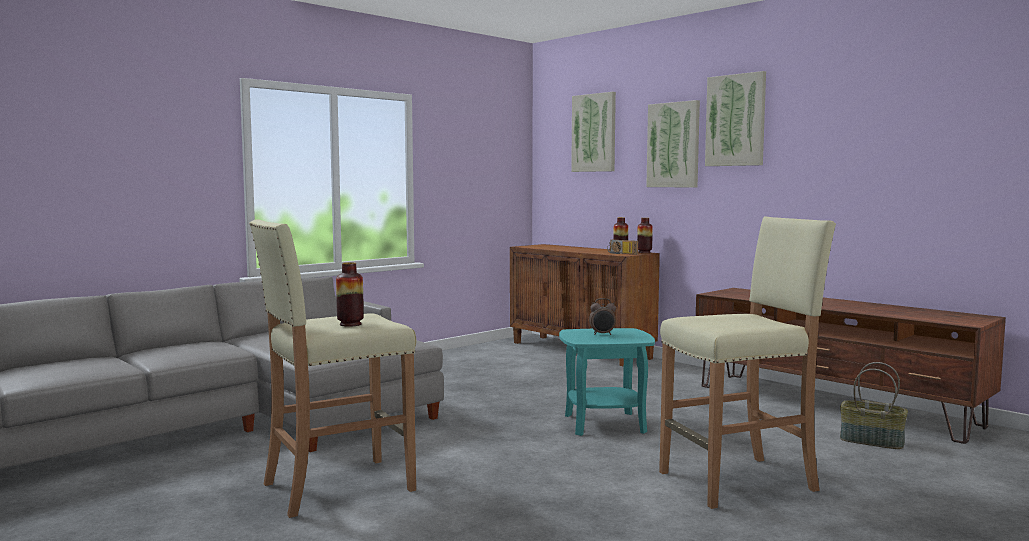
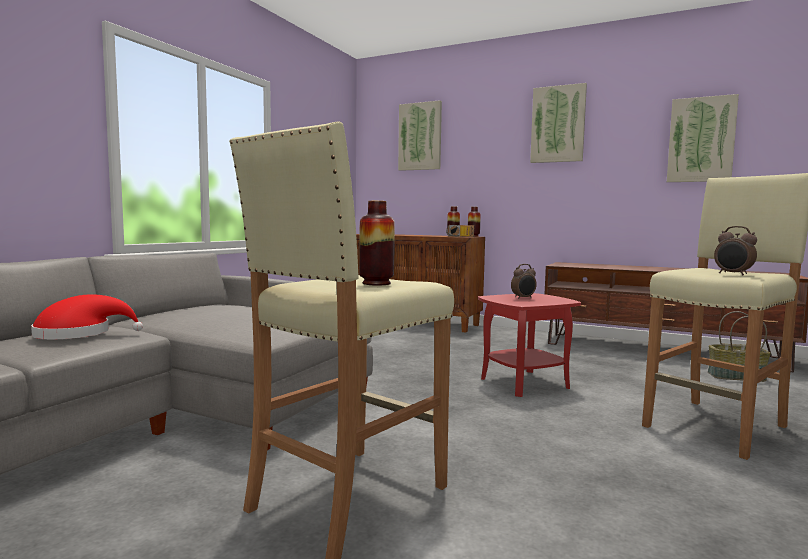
camera: 20 degrees left, 0 degrees up
turquoise side table [559,328,655,436] -> red side table [478,293,581,397]
picture [646,100,700,187] -> picture moved to [667,94,739,182]
none -> red hat [31,294,143,339]
none -> alarm clock [714,226,757,276]

